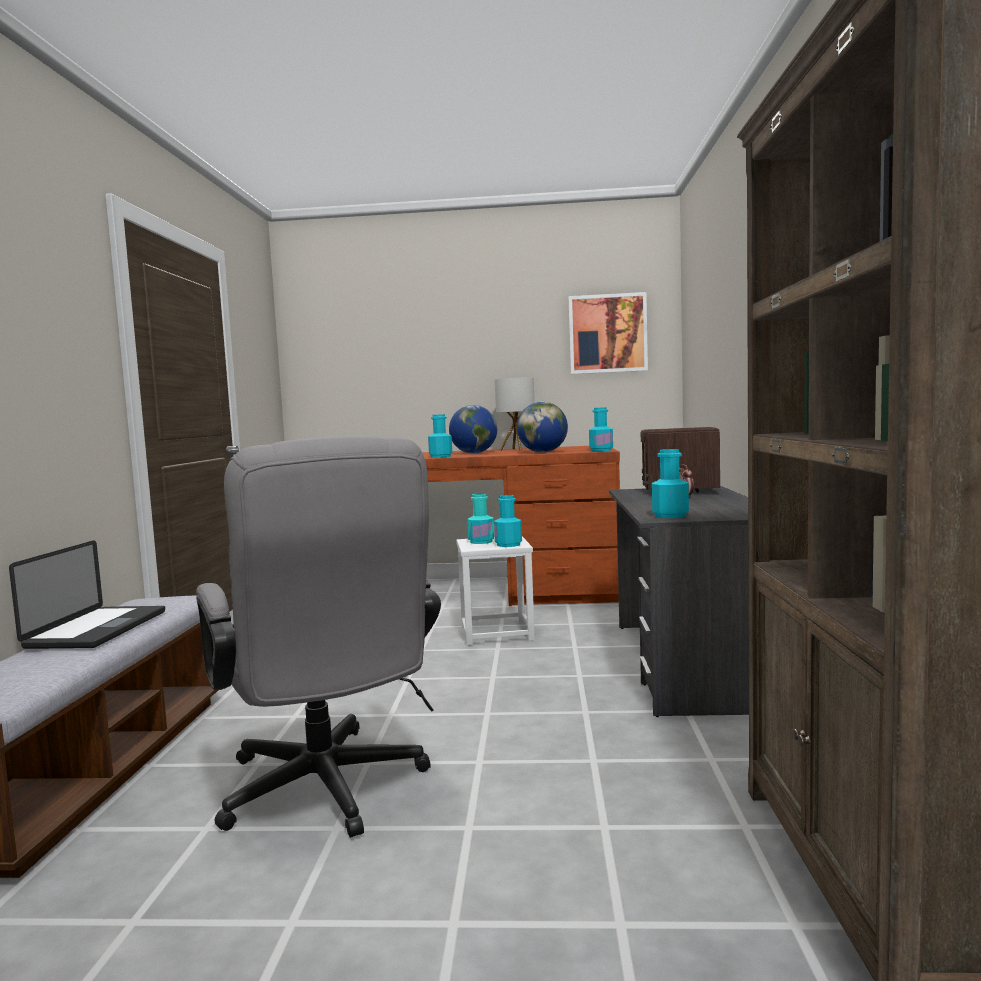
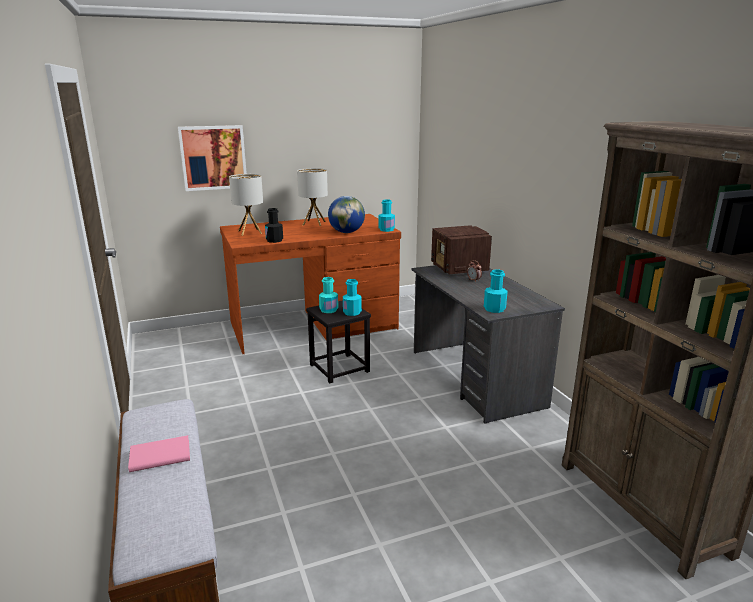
camera: 25 degrees left, 15 degrees up
laptop [9,540,165,649] -> pink book [128,435,190,472]
grey office chair [196,436,441,838] -> none
turquoise bottle [428,414,452,458] -> black bottle [265,208,283,243]
globe [449,405,497,454] -> none
white stool [456,536,535,646] -> black stool [306,300,371,383]
picture [569,292,648,374] -> picture moved to [178,125,247,191]
none -> table lamp [229,174,263,236]

